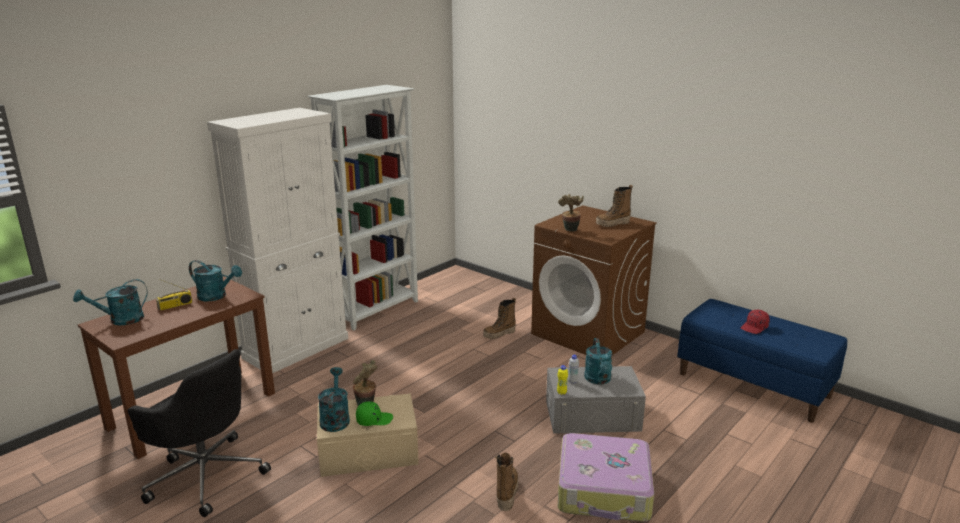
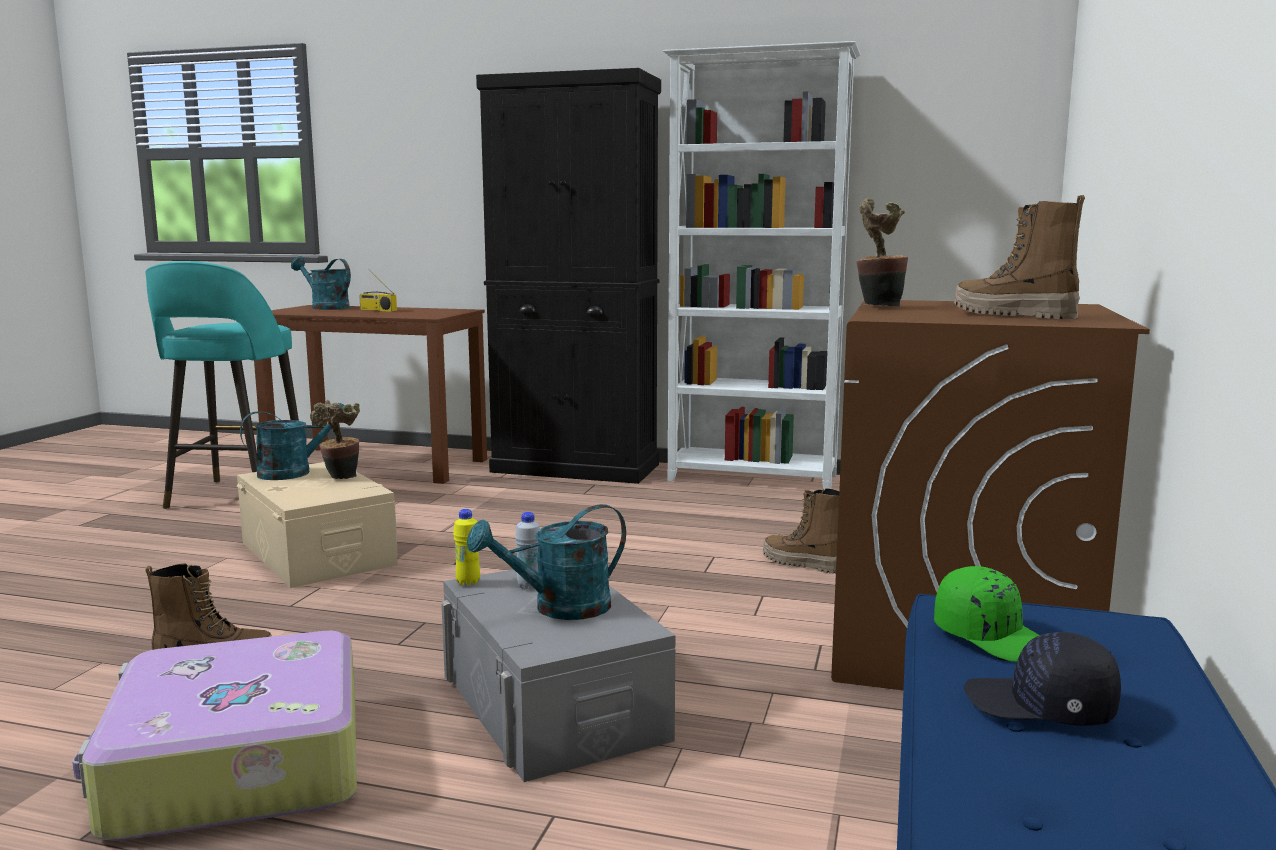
camera: 65 degrees right, 10 degrees down
black office chair [127,349,271,517] -> turquoise stool [145,261,299,509]
turquoise watering can [189,260,242,301] -> none
white cabinet [207,108,348,373] -> black cabinet [476,68,661,484]
green cap [356,401,393,426] -> green cap moved to [934,566,1040,662]
red cap [741,310,770,334] -> black cap [964,632,1121,726]

